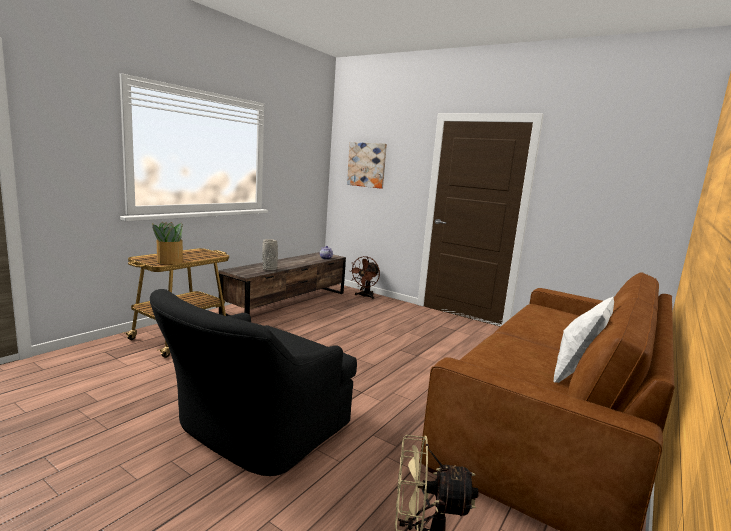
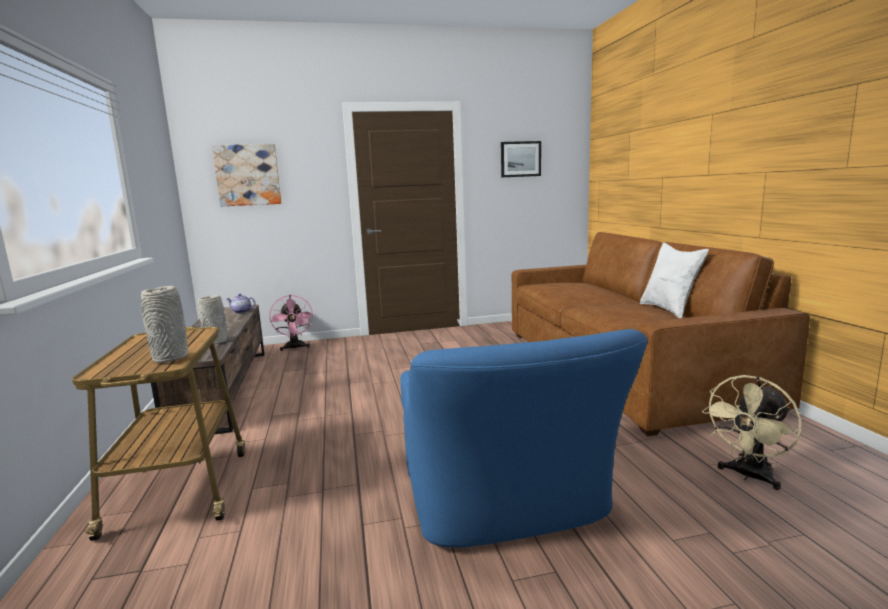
camera: 45 degrees left, 0 degrees up
black armchair [150,289,357,476] -> blue armchair [400,329,648,548]
potted plant [152,222,183,264] -> grey vase [141,286,188,363]
brown fan [349,256,380,299] -> pink fan [270,295,313,351]
none -> picture [501,141,541,177]

